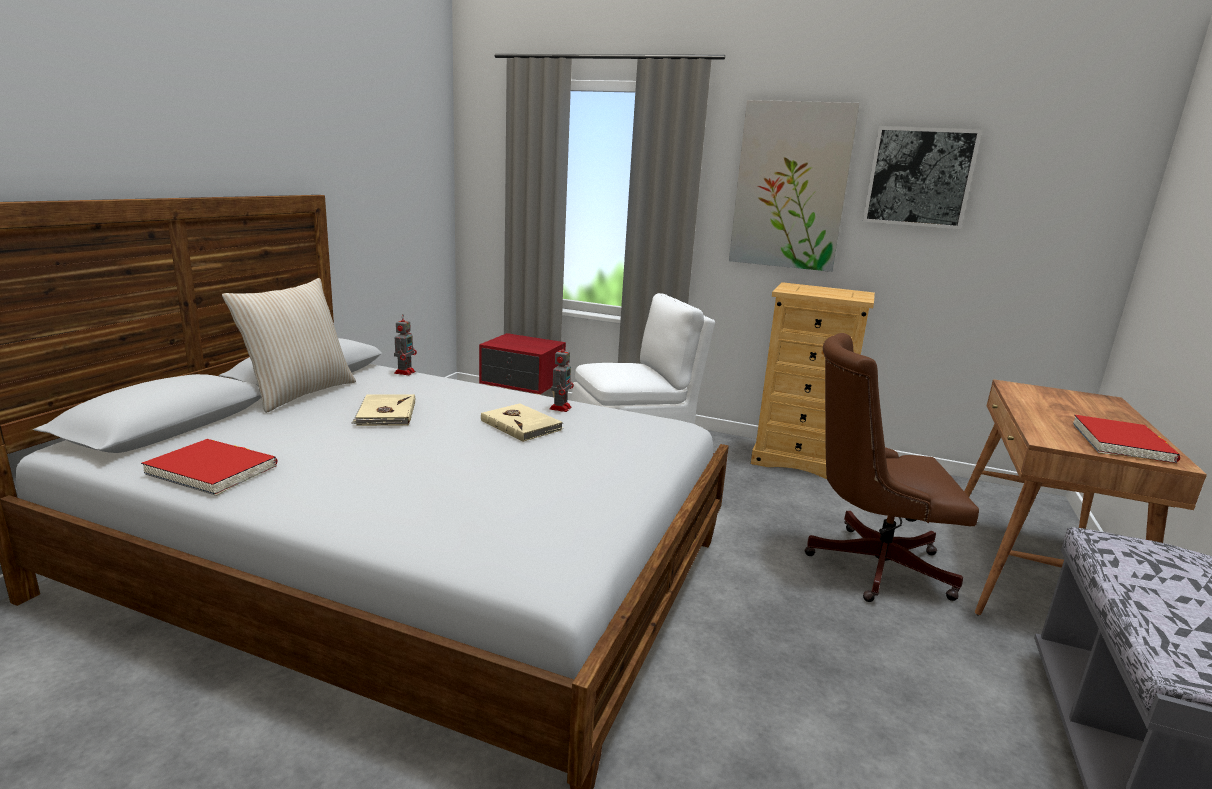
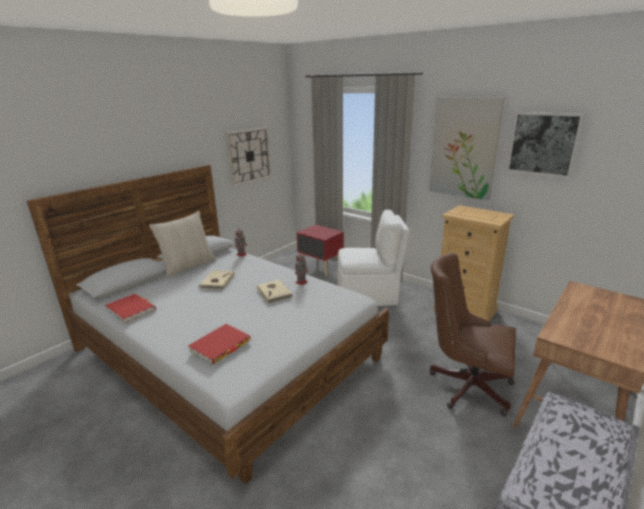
camera: 20 degrees right, 5 degrees up
red book [1073,415,1180,463] -> red book moved to [188,324,251,364]
none -> wall clock [226,127,271,187]

